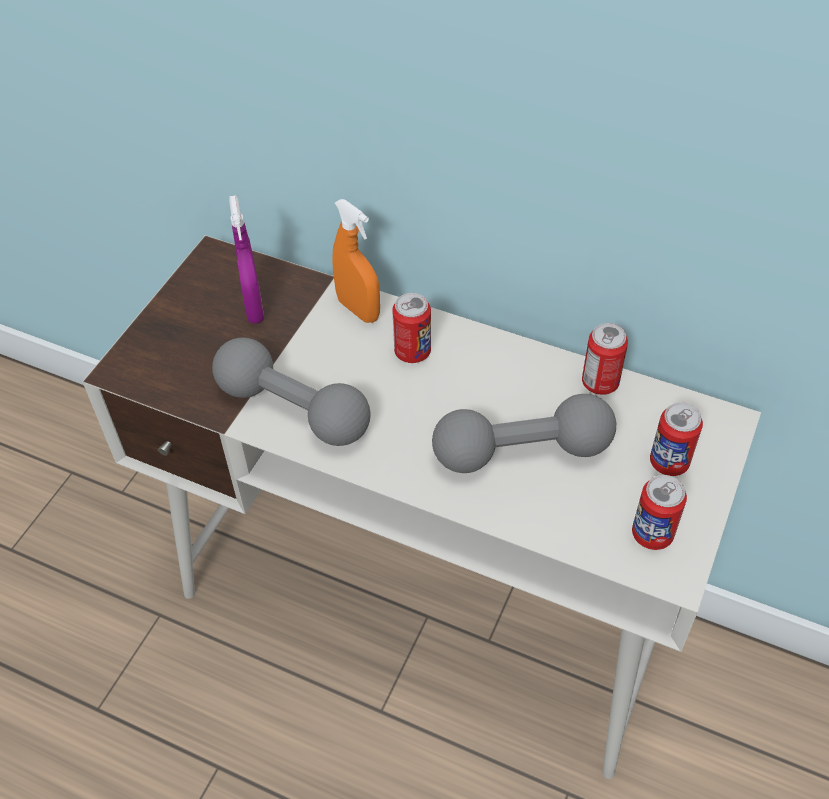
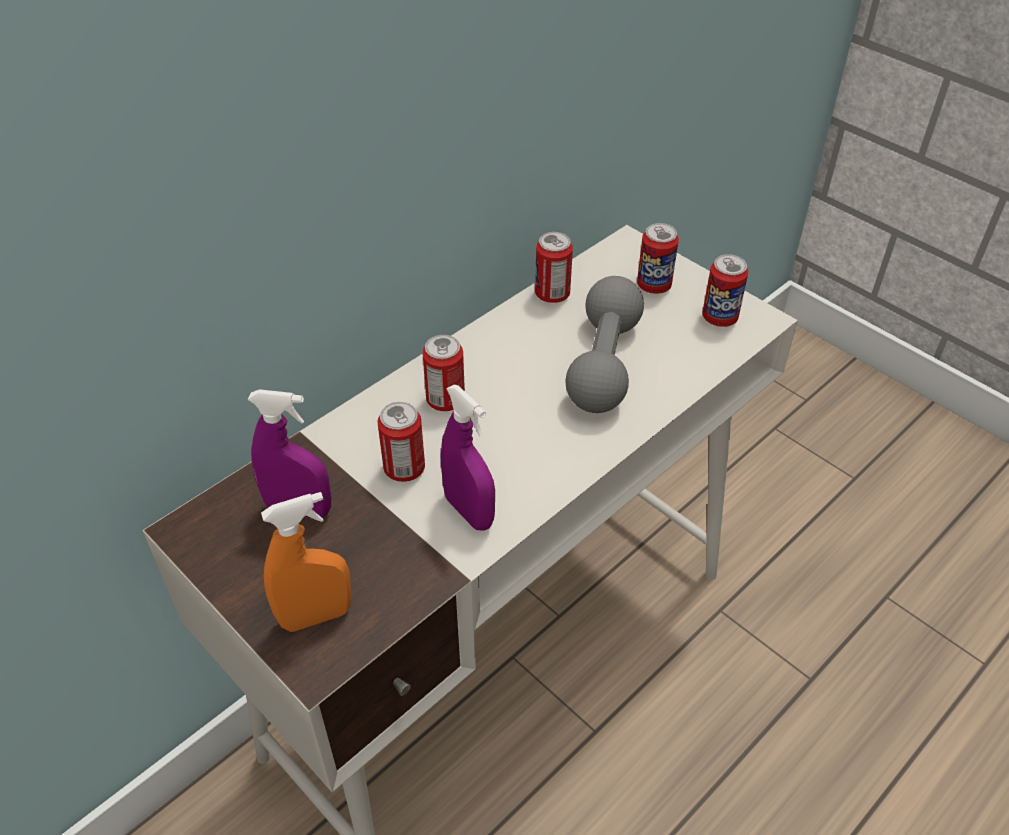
camera: 70 degrees left, 5 degrees down
grey dumbbell [212,338,371,446] -> purple spray bottle [441,385,495,531]
orange spray bottle [332,199,380,323] -> orange spray bottle moved to [261,492,352,632]
none -> can [378,402,425,482]

